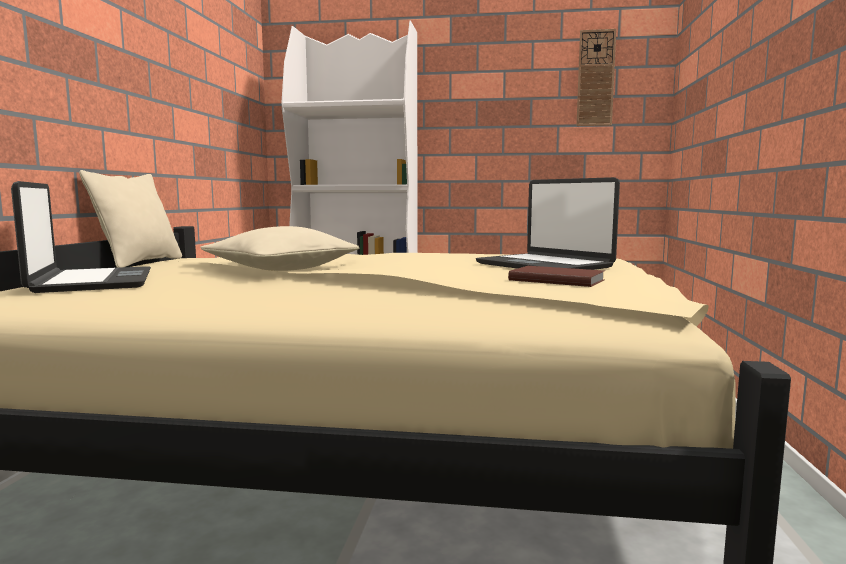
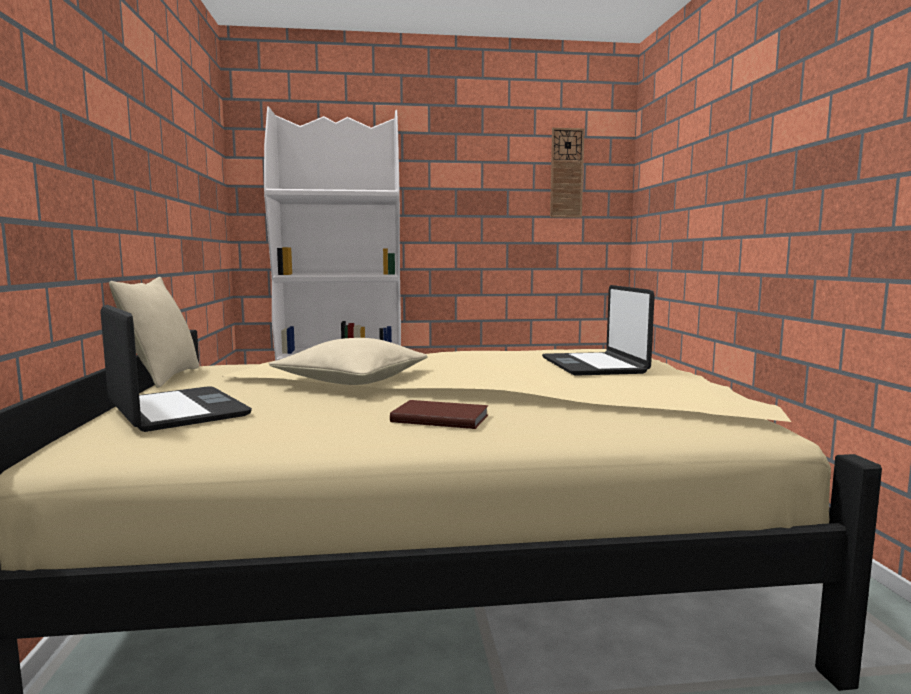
camera: 15 degrees left, 0 degrees up
laptop [476,177,620,270] -> laptop turned 45 degrees clockwise [542,285,655,376]
brown book [508,266,604,287] -> brown book moved to [390,400,489,429]

